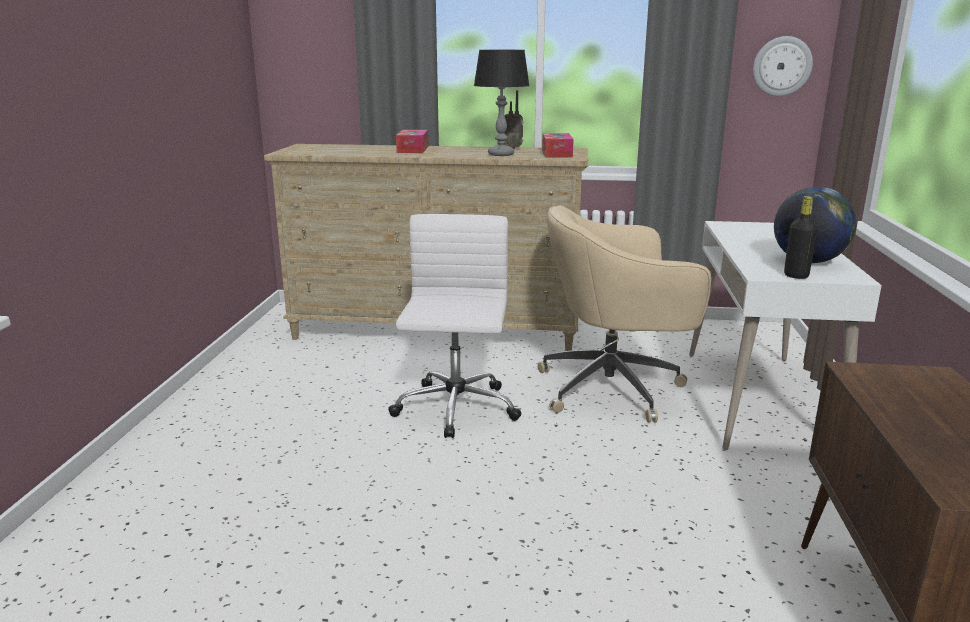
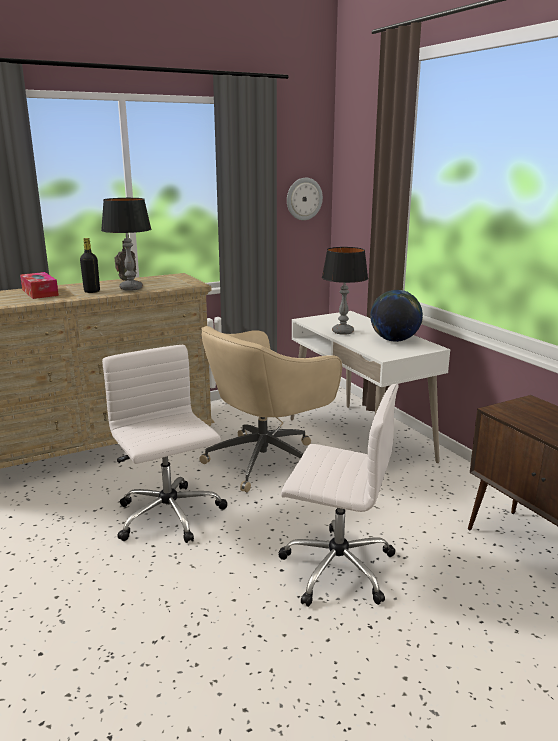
camera: 35 degrees left, 0 degrees up
tissue box [542,133,574,157] -> none
black bottle [784,196,817,279] -> black bottle moved to [80,238,100,293]
none -> white office chair [278,383,399,607]
none -> table lamp [322,247,368,335]

